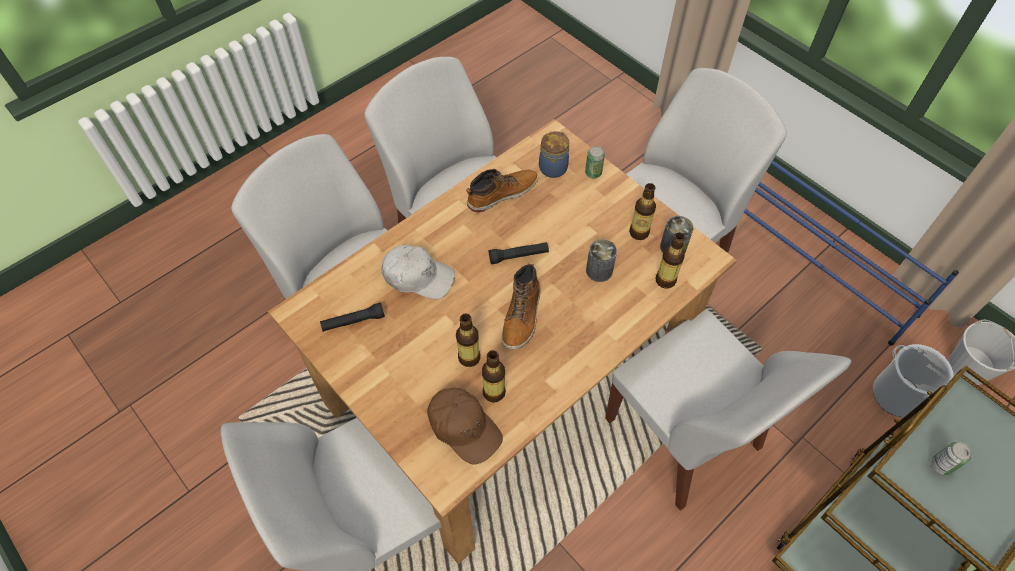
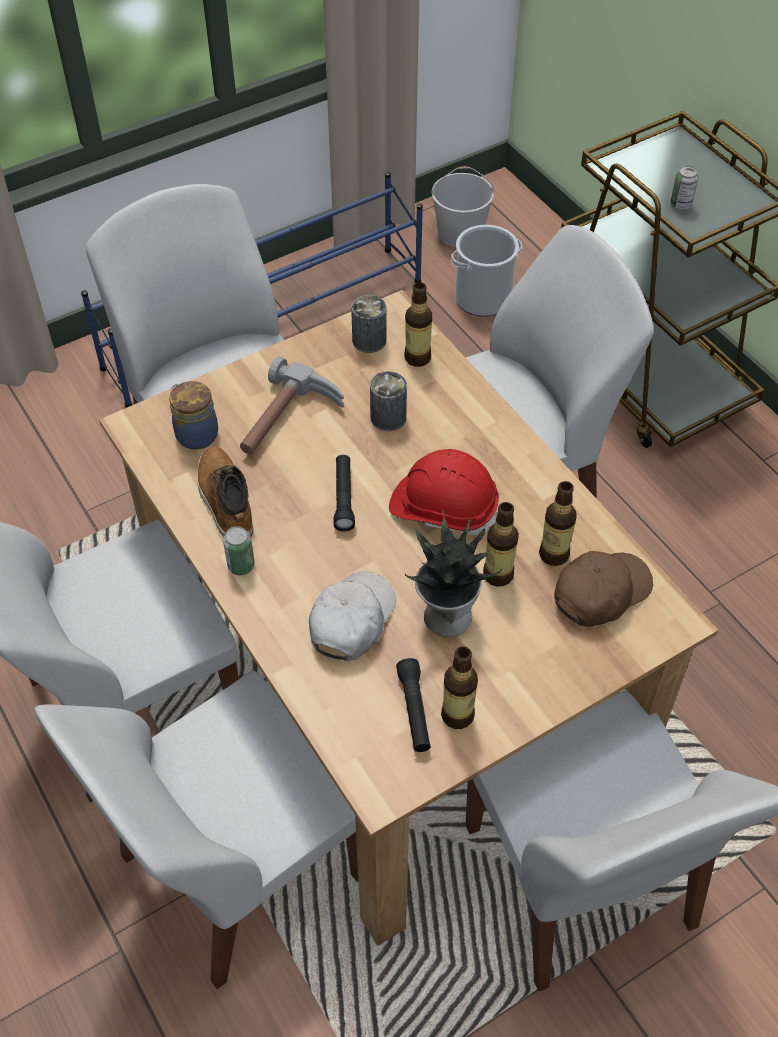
camera: 80 degrees left, 5 degrees down
boot [502,263,540,349] -> red hard hat [389,449,499,535]
can [585,146,605,178] -> can moved to [223,526,255,575]
bottle [629,183,656,240] -> bottle moved to [441,646,478,729]
none -> hammer [240,356,344,454]
none -> potted plant [405,509,502,637]

